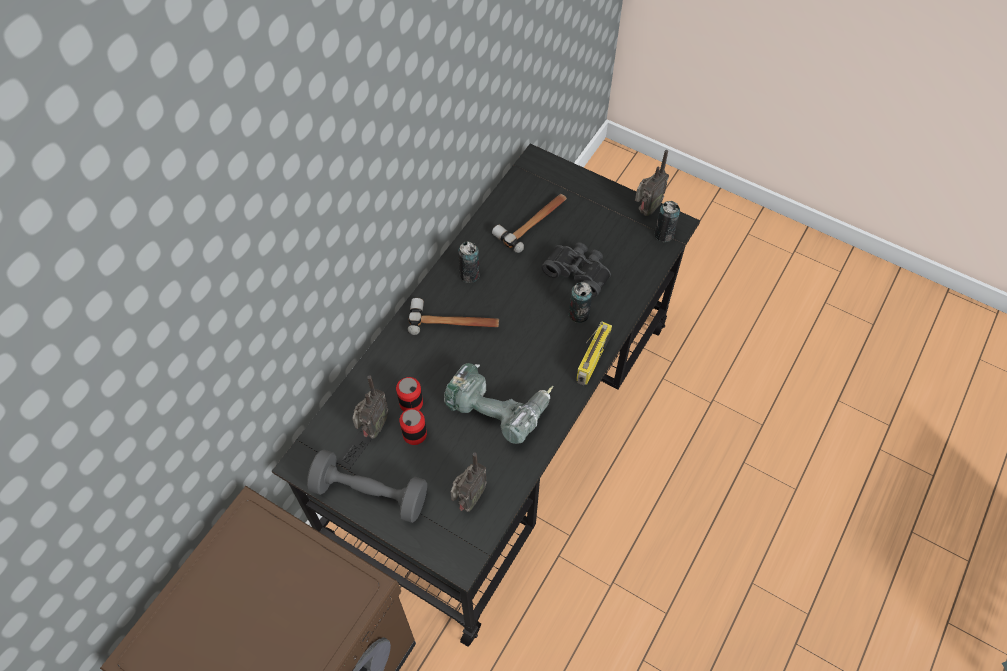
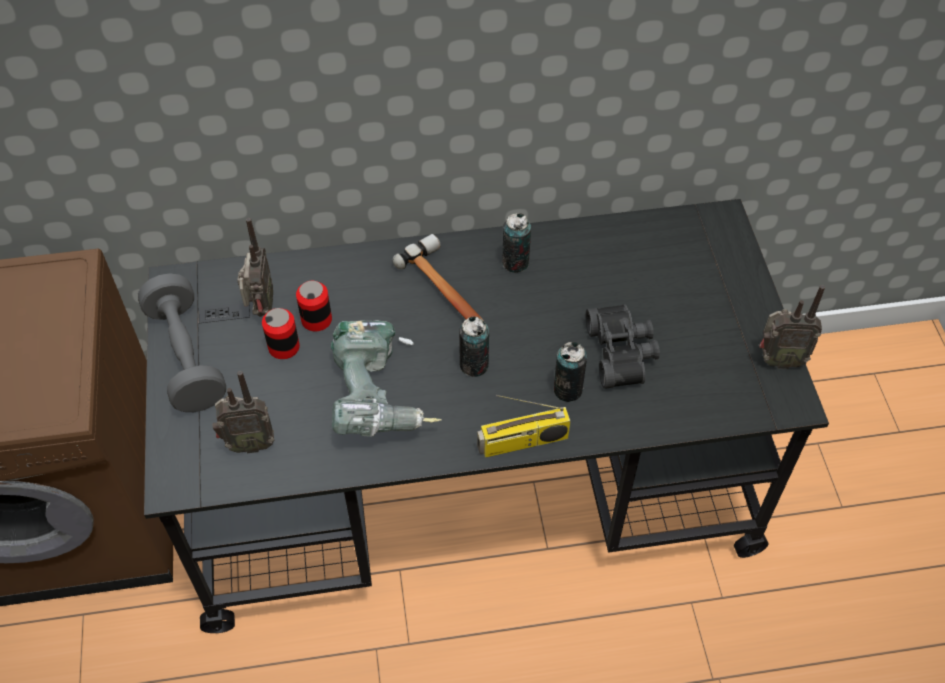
camera: 50 degrees right, 5 degrees down
radio [352,375,389,439] -> radio turned 75 degrees counterclockwise [237,218,273,317]
hammer [492,194,567,253] -> none
can [654,201,680,242] -> can moved to [459,316,489,377]

